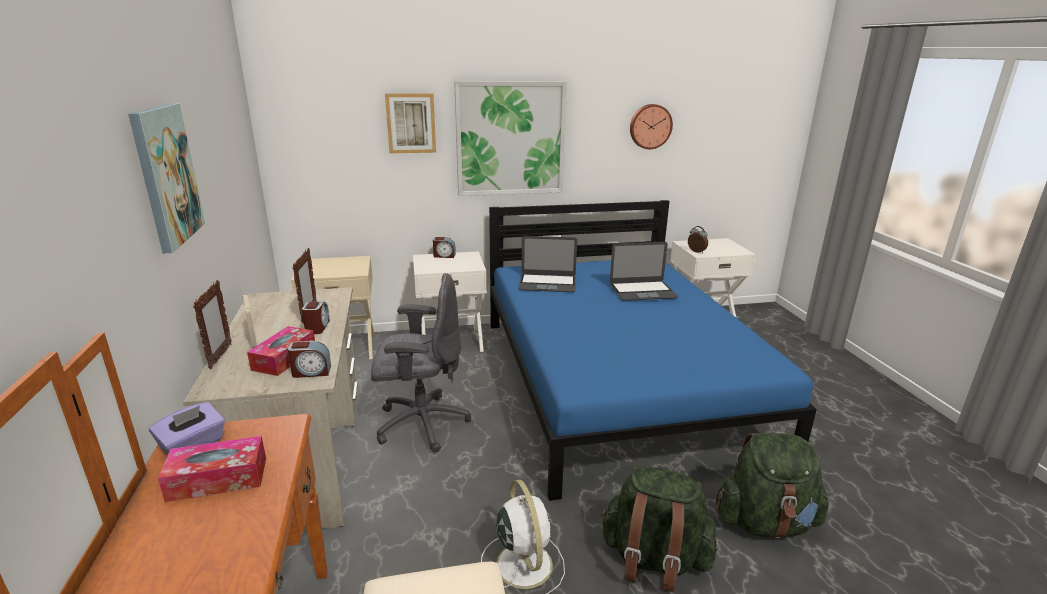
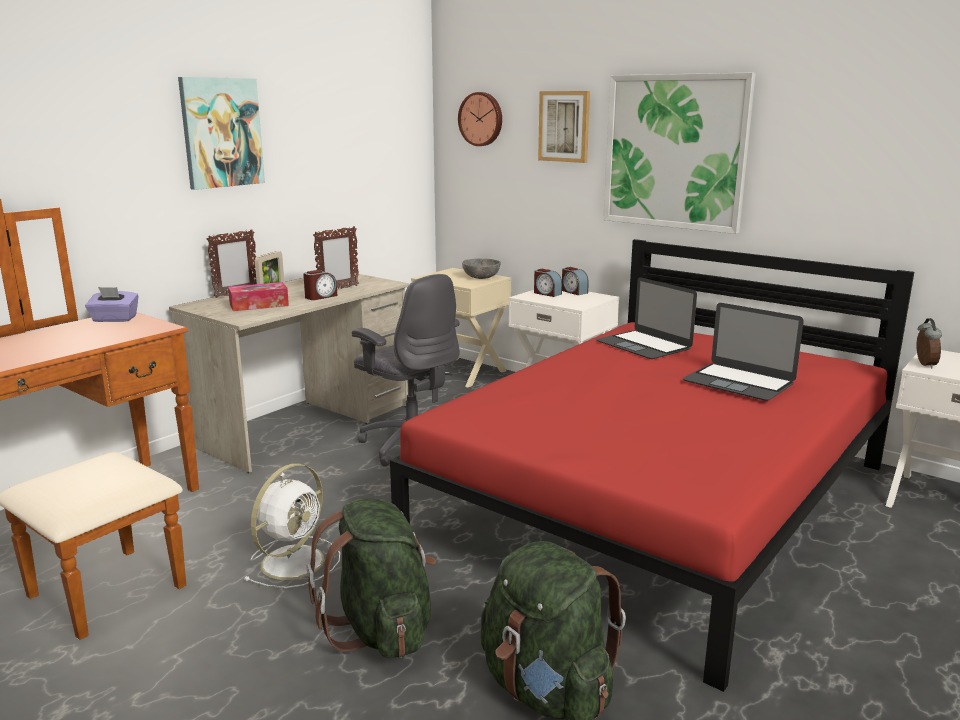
camera: 50 degrees right, 5 degrees down
tissue box [158,436,266,502] -> none
alarm clock [288,341,331,378] -> alarm clock moved to [534,269,562,297]
blue bed [489,200,817,501] -> red bed [390,239,914,692]
wall clock [630,104,673,149] -> wall clock moved to [458,92,502,146]
none -> grey bowl [462,258,501,279]

